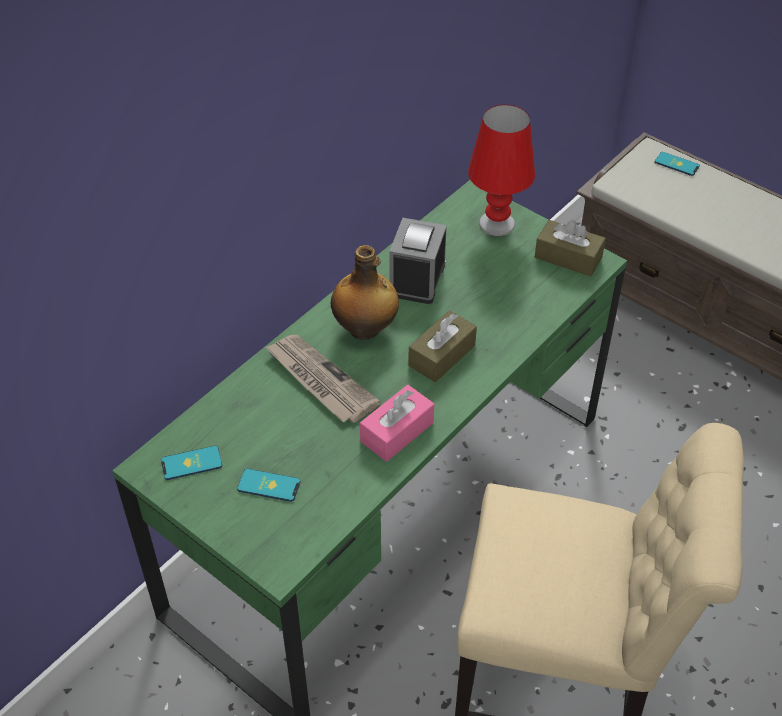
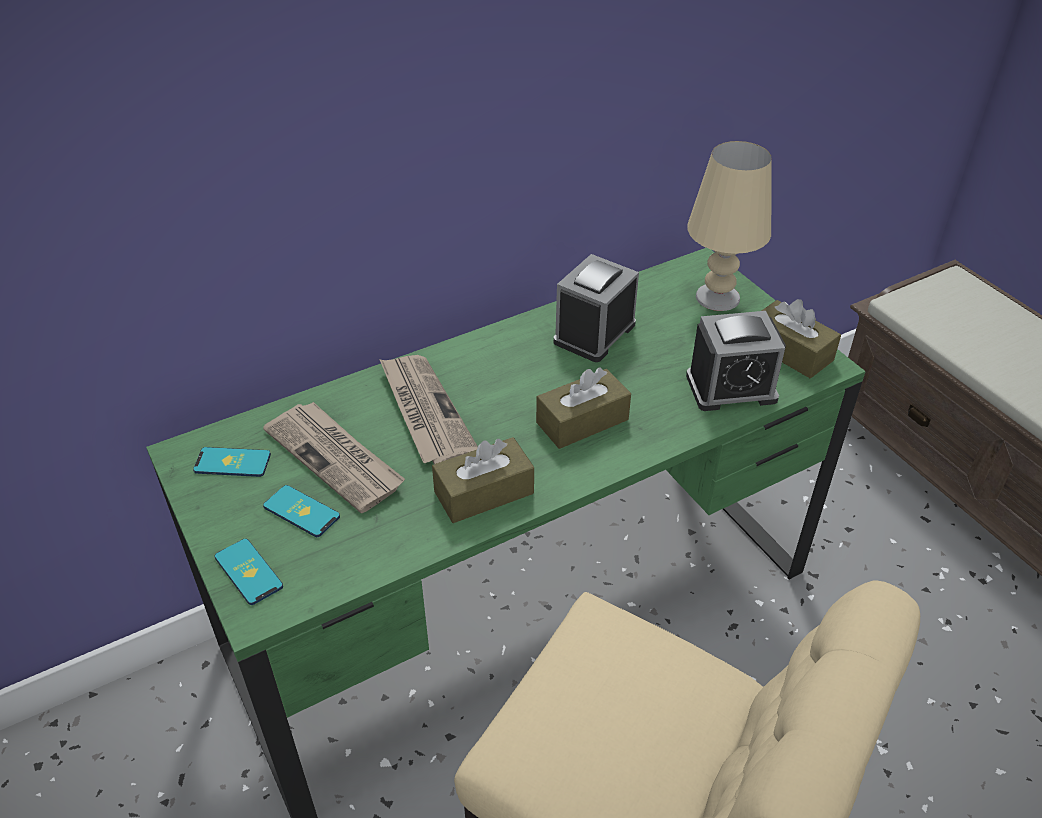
camera: 20 degrees right, 5 degrees down
bottle [331,245,399,340] -> none
pink tissue box [360,385,434,462] -> brown tissue box [432,437,534,523]
red table lamp [468,105,535,236] -> beige table lamp [687,141,772,311]
phone [655,152,700,176] -> phone moved to [214,539,283,605]
none -> newspaper [263,402,405,513]
none -> alarm clock [686,311,786,411]

